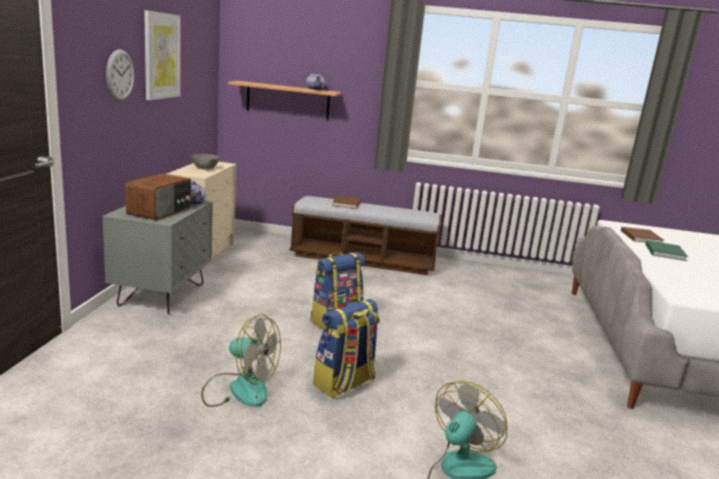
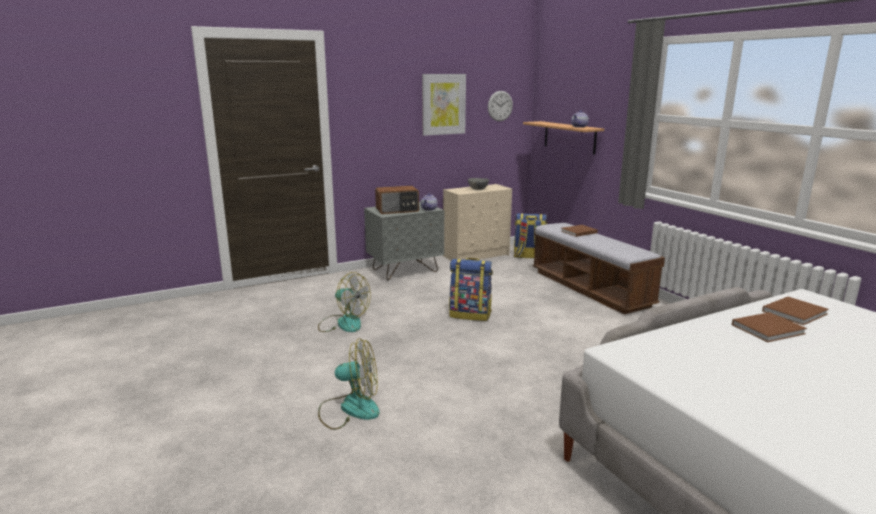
camera: 55 degrees right, 0 degrees up
wall clock [106,49,134,101] -> wall clock moved to [488,91,513,121]
fan [201,314,281,407] -> fan turned 45 degrees counterclockwise [318,272,370,332]
backpack [313,299,380,398] -> backpack moved to [514,213,547,258]
green book [645,240,688,261] -> brown book [732,312,807,342]

